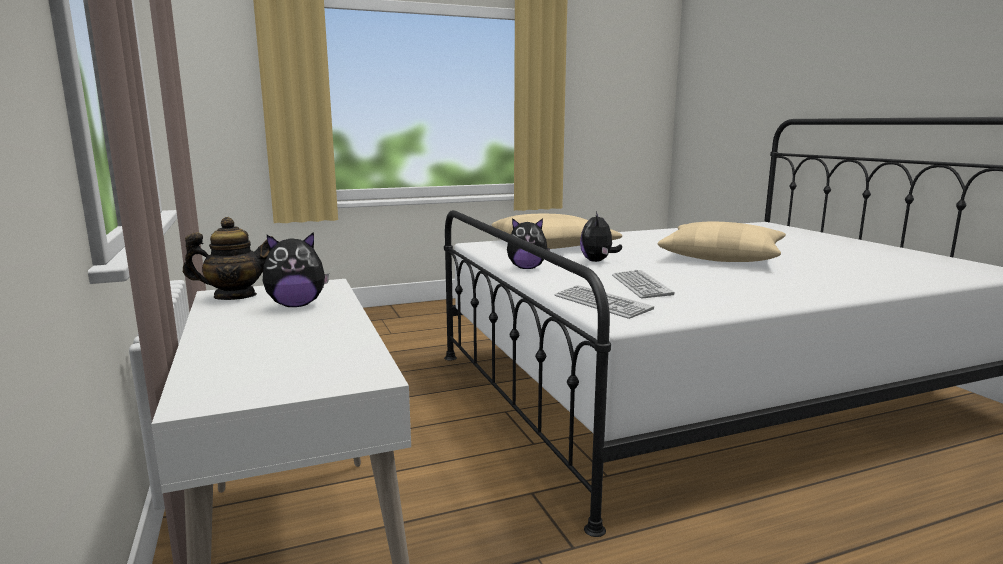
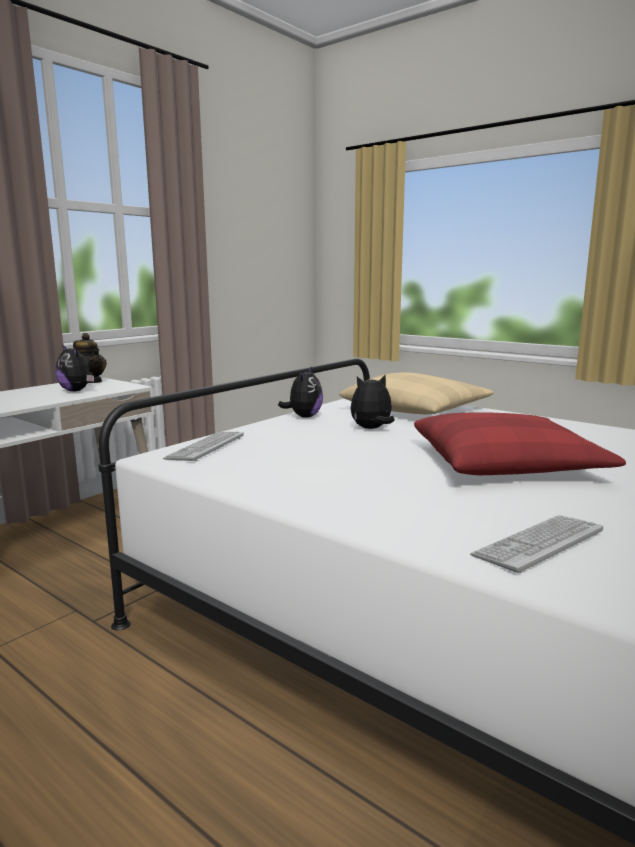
camera: 60 degrees right, 0 degrees up
plush toy [507,218,550,269] -> plush toy turned 135 degrees counterclockwise [278,366,323,418]
keyboard [612,270,675,298] -> keyboard moved to [470,515,603,573]
beige pillow [657,222,786,262] -> red pillow [414,412,626,475]

